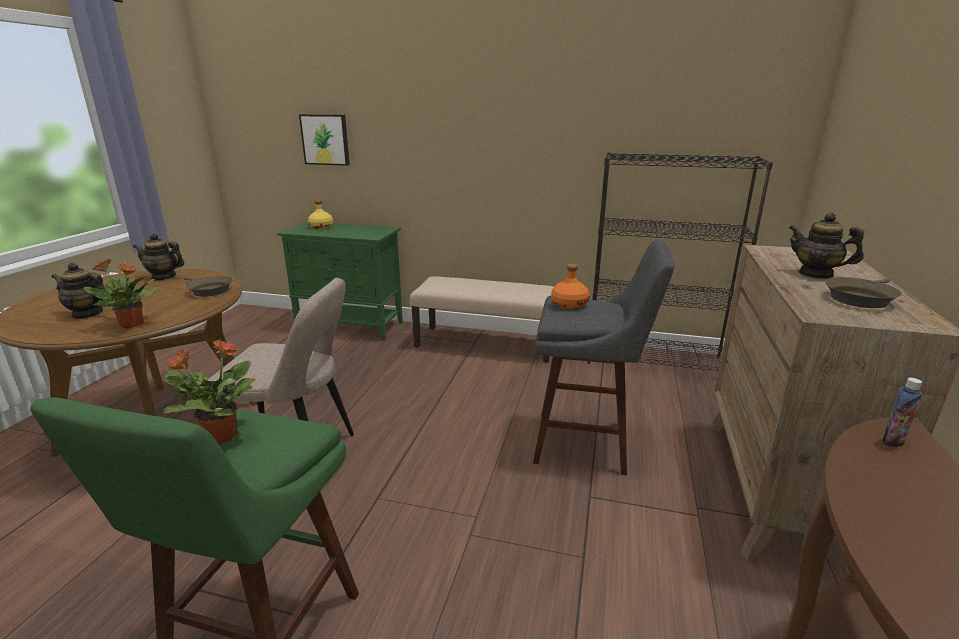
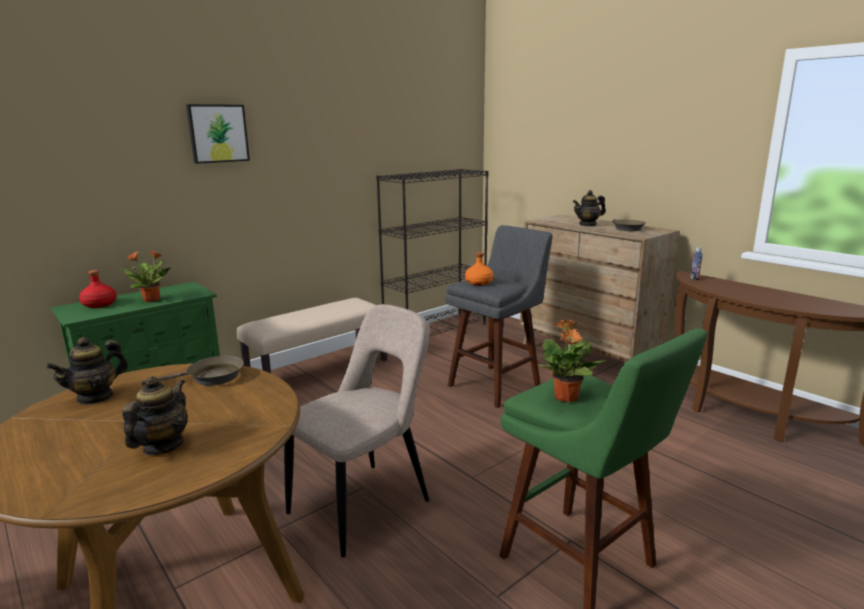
camera: 55 degrees left, 5 degrees down
teapot [52,262,105,319] -> teapot turned 150 degrees clockwise [122,376,188,455]
potted plant [84,259,158,328] -> potted plant moved to [121,250,172,302]
picture [299,114,350,166] -> picture moved to [186,104,250,164]
yellow bottle [308,200,333,229] -> red bottle [79,270,117,308]

